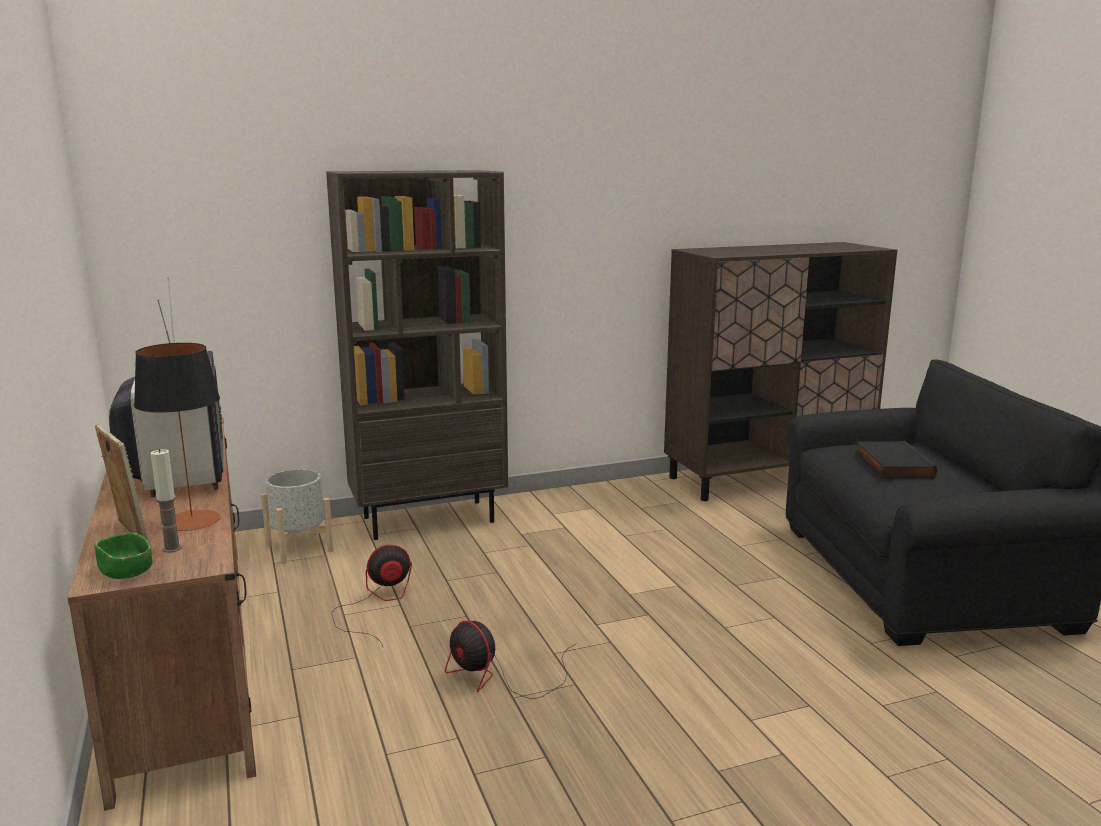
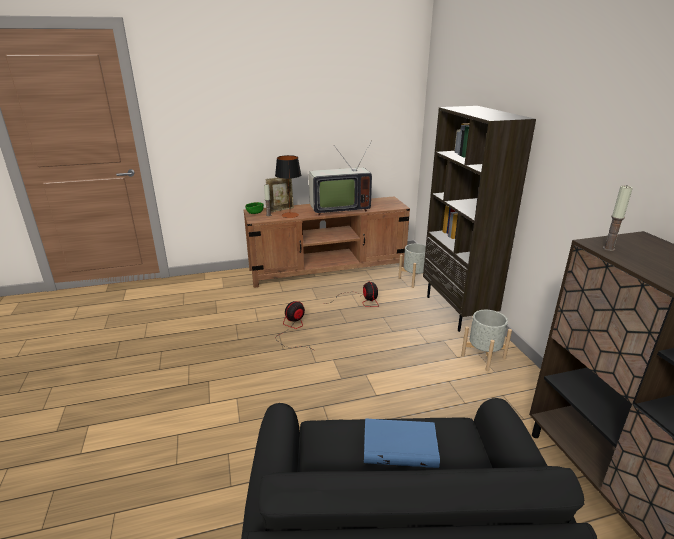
camera: 95 degrees right, 10 degrees up
black book [855,441,937,478] -> blue book [364,418,440,468]
none -> grey planter [461,310,512,371]
none -> candle [603,186,633,251]

